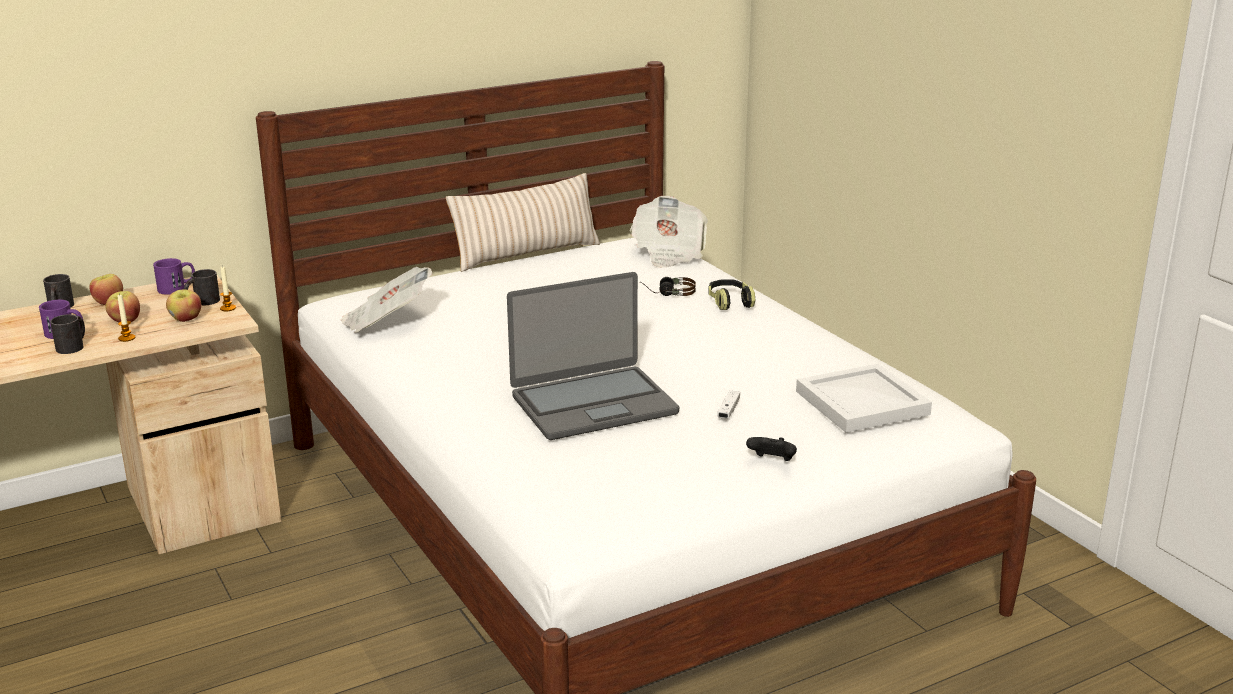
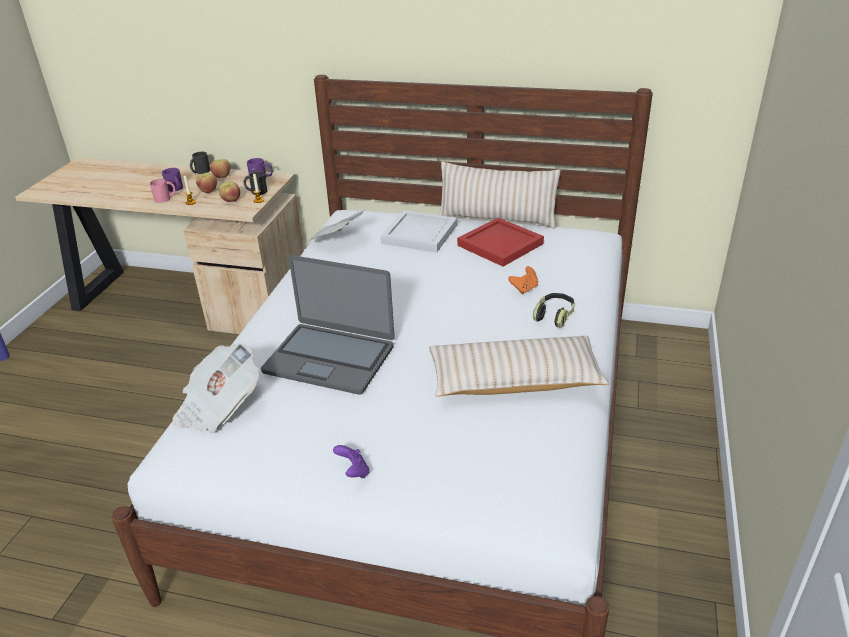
camera: 45 degrees right, 10 degrees up
black mug [50,314,85,354] -> pink mug [150,179,176,203]
newspaper [630,196,708,268] -> newspaper moved to [172,343,259,433]
headphones [640,277,696,296] -> orange game controller [508,266,538,294]
white game controller [717,390,740,419] -> none
black game controller [746,437,797,461] -> purple game controller [333,445,370,478]
white tray [796,364,932,433] -> white tray moved to [381,210,457,253]
none -> beige pillow [429,336,610,397]
none -> red tray [457,218,544,267]

